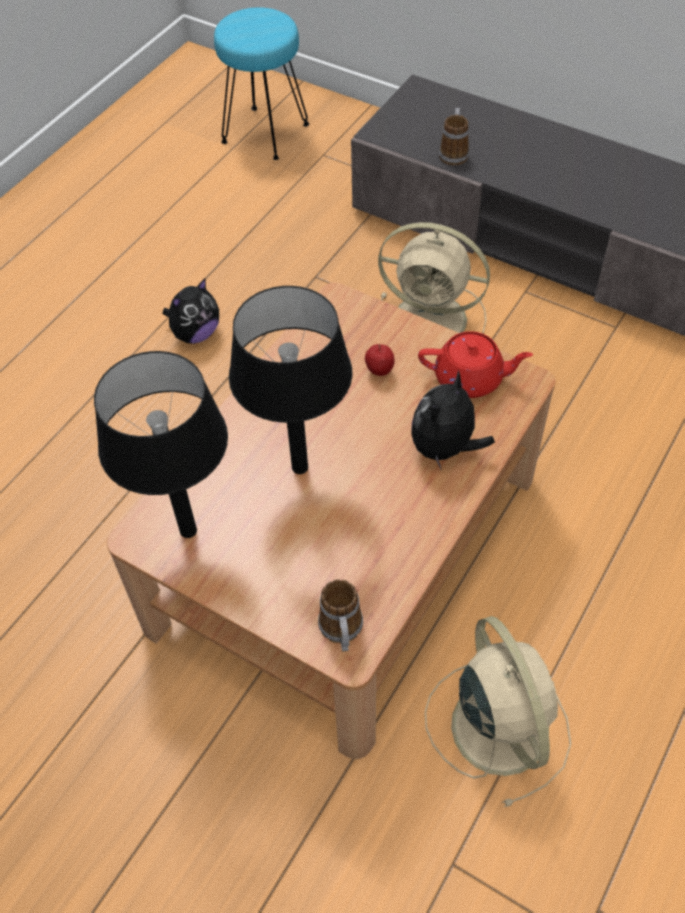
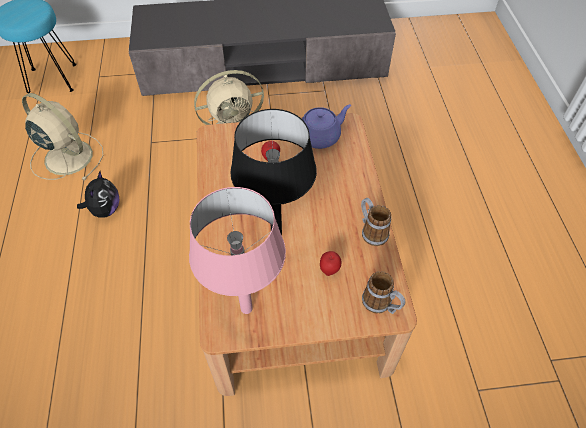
camera: 40 degrees left, 0 degrees up
black table lamp [94,351,228,538] -> pink table lamp [189,187,286,314]
plush toy [411,370,495,470] -> none
red teapot [418,331,533,398] -> purple teapot [302,104,351,149]
beige fan [425,616,571,807] -> beige fan moved to [22,93,103,181]
mug [439,108,469,165] -> mug moved to [361,198,391,246]
none -> apple [320,251,341,276]

